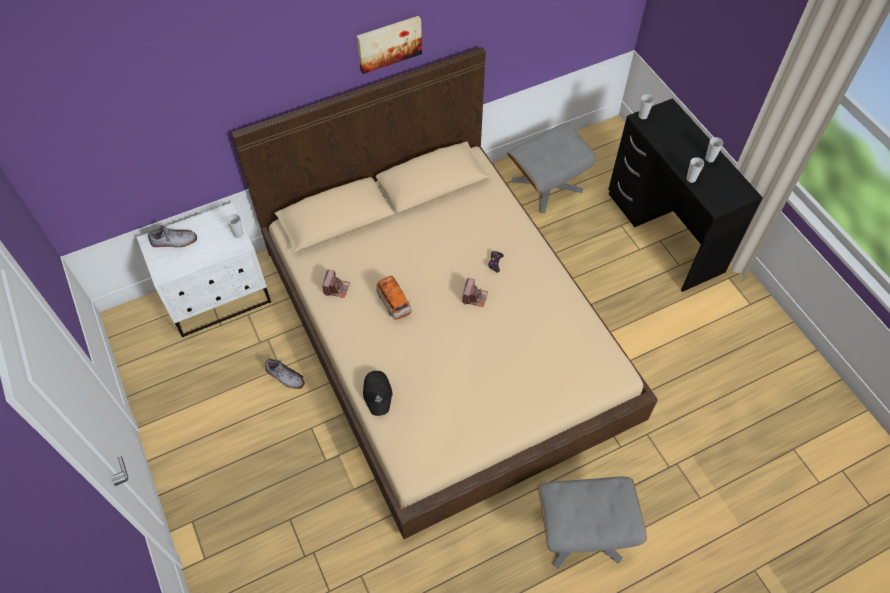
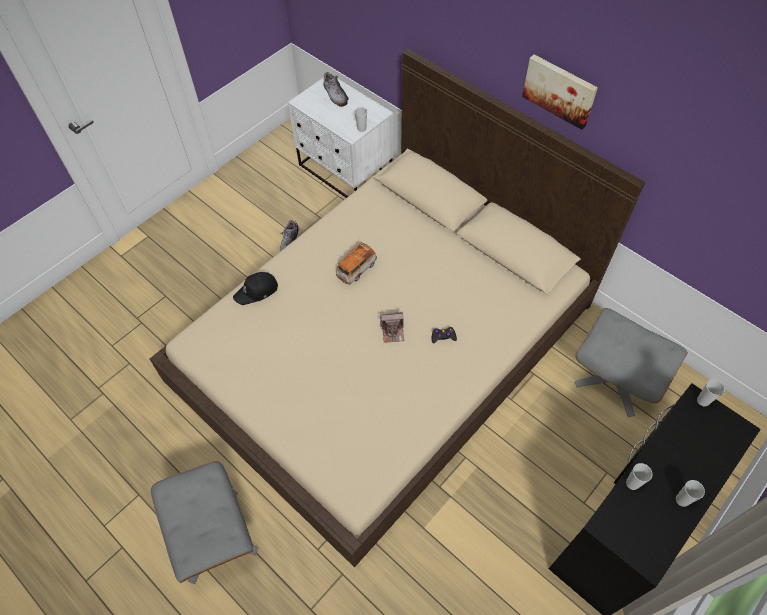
camera: 70 degrees right, 0 degrees up
camera [322,269,350,298] -> none

